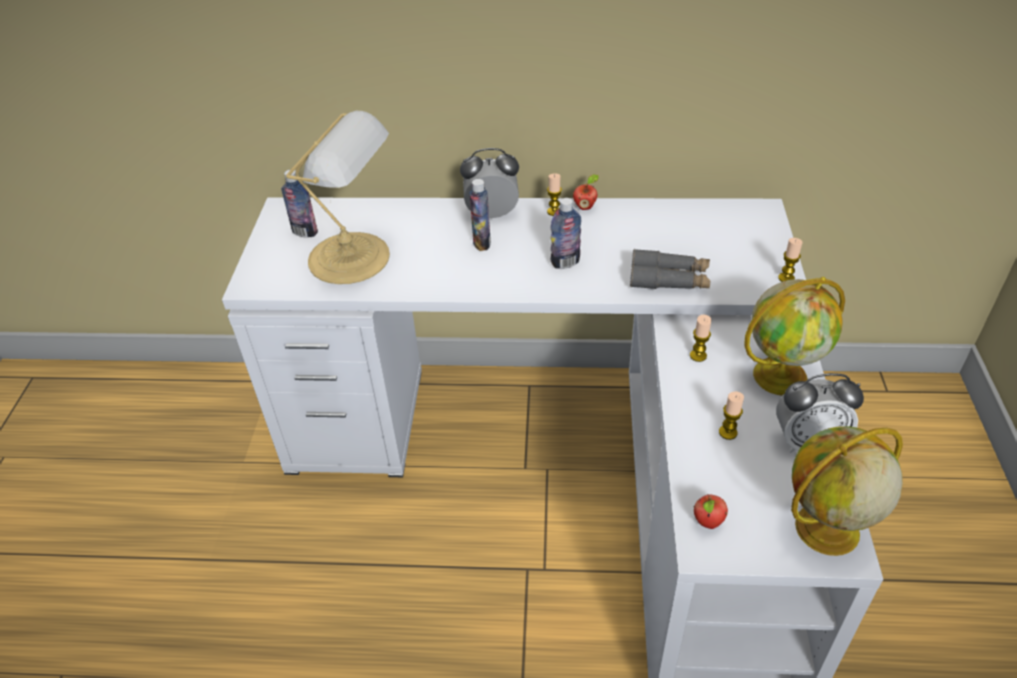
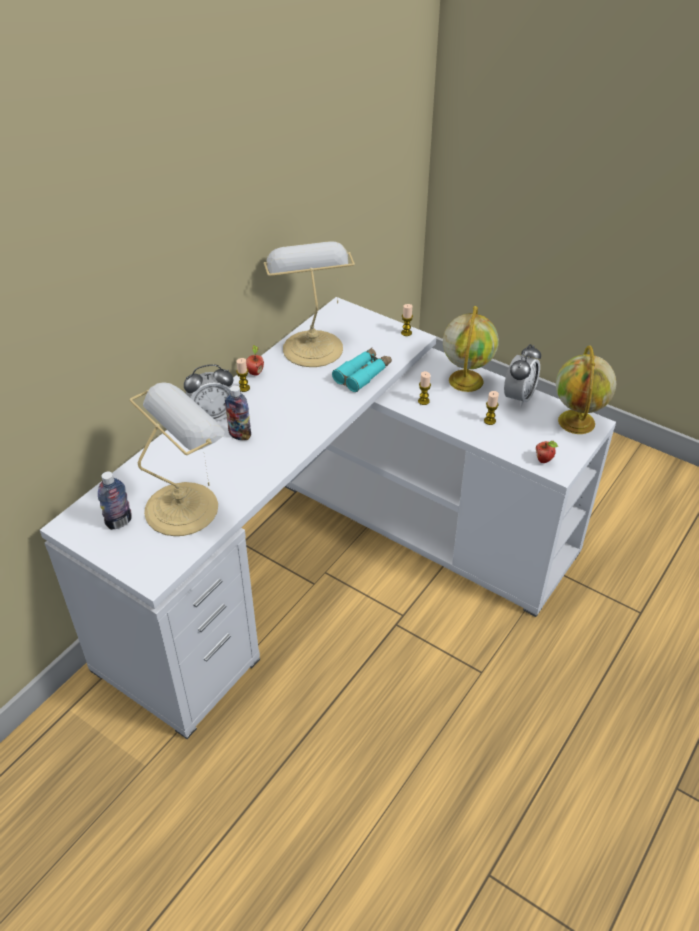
camera: 60 degrees left, 0 degrees up
alarm clock [460,148,519,219] -> alarm clock turned 135 degrees counterclockwise [184,364,233,421]
bottle [551,198,581,269] -> none
grey binoculars [630,249,711,289] -> turquoise binoculars [332,348,392,392]
none -> table lamp [263,241,355,367]

